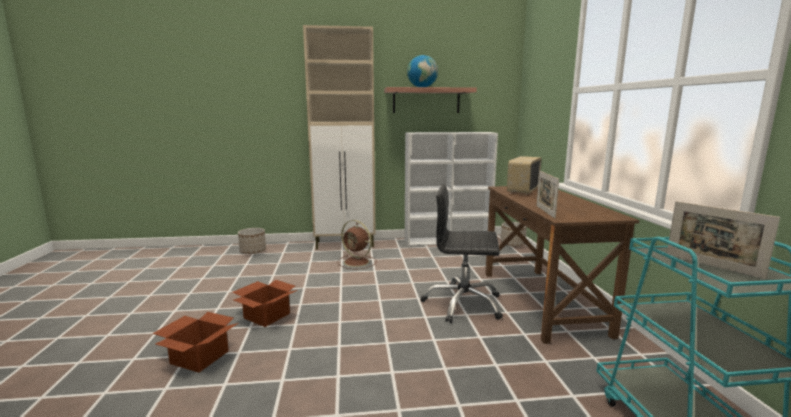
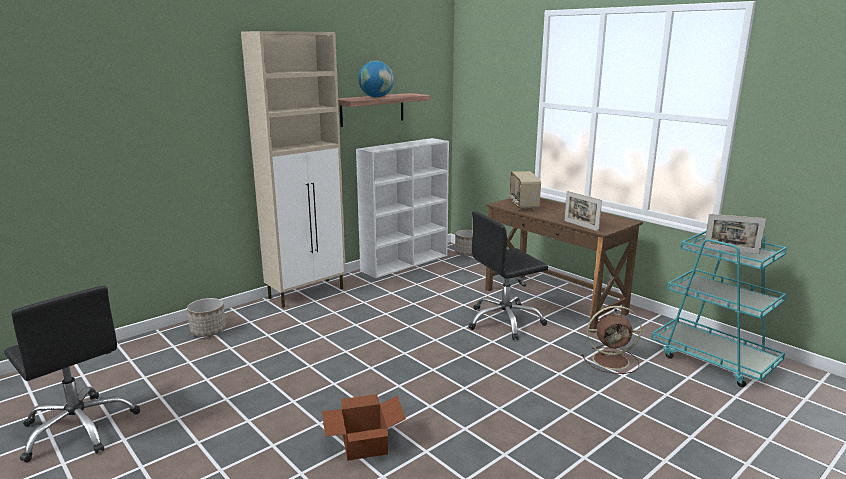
camera: 35 degrees left, 5 degrees up
cardboard box [232,280,297,327] -> none
brown fan [338,220,377,269] -> brown fan moved to [581,306,642,374]
none -> black office chair [4,285,140,462]

